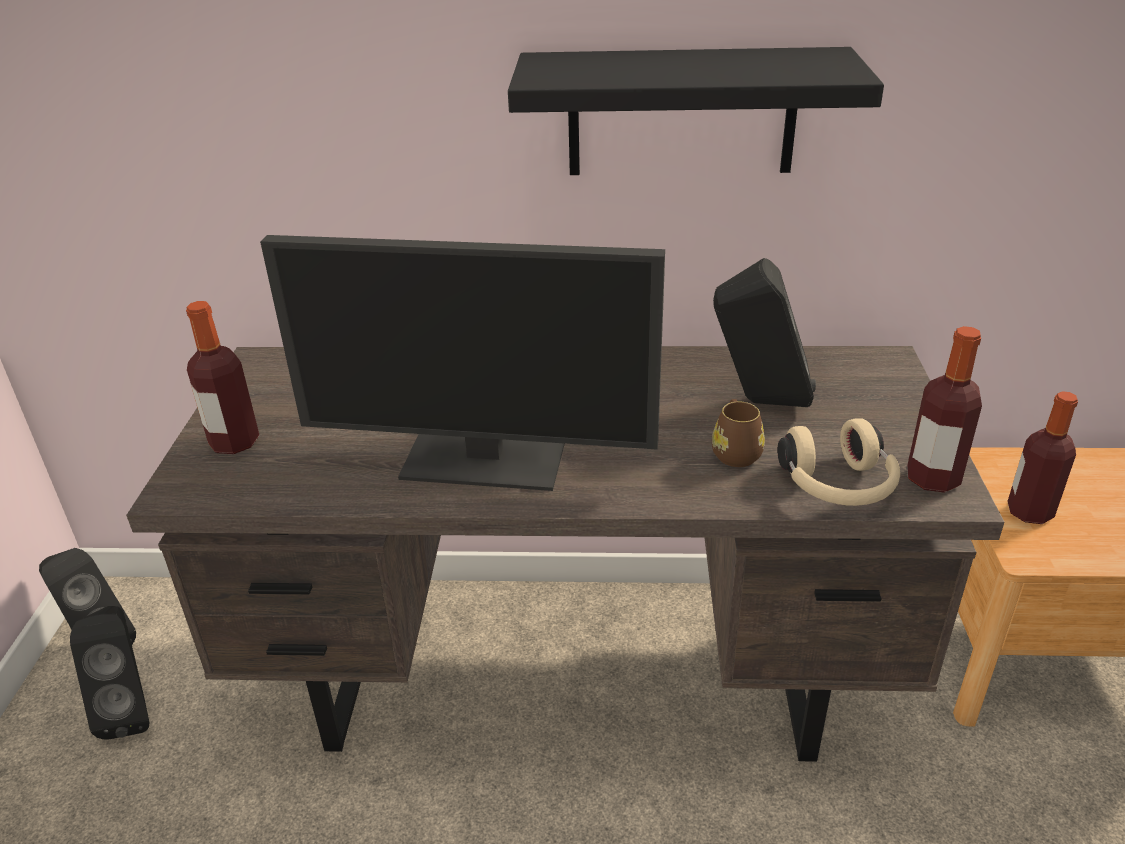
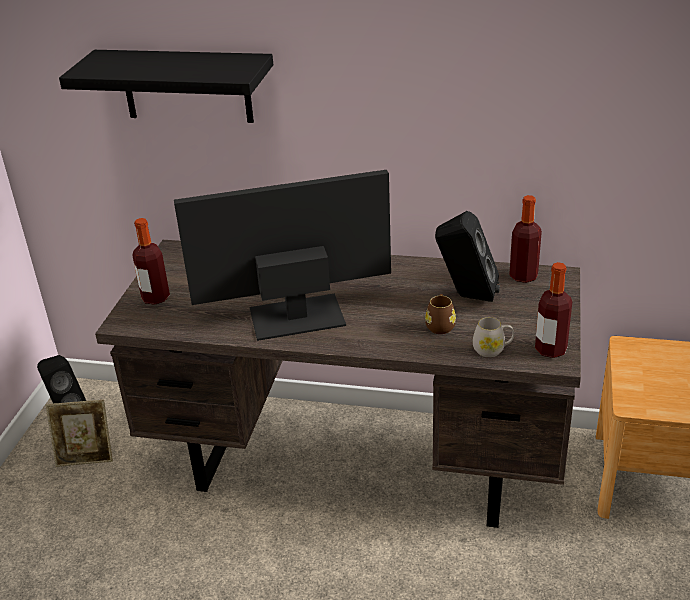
camera: 10 degrees right, 0 degrees up
black speaker [70,606,149,739] -> picture frame [46,400,113,467]
monitor [260,235,665,491] -> monitor turned 150 degrees clockwise [174,170,391,341]
black shelf [508,47,884,175] -> black shelf moved to [59,50,273,123]
beige headphones [777,418,900,506] -> white mug [473,317,514,357]
bottle [1007,391,1078,524] -> bottle moved to [509,195,542,283]

